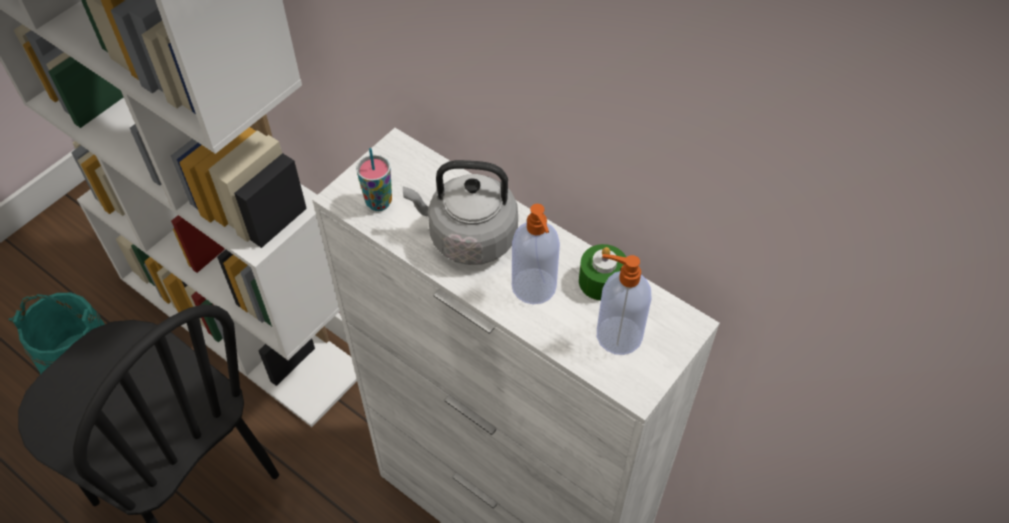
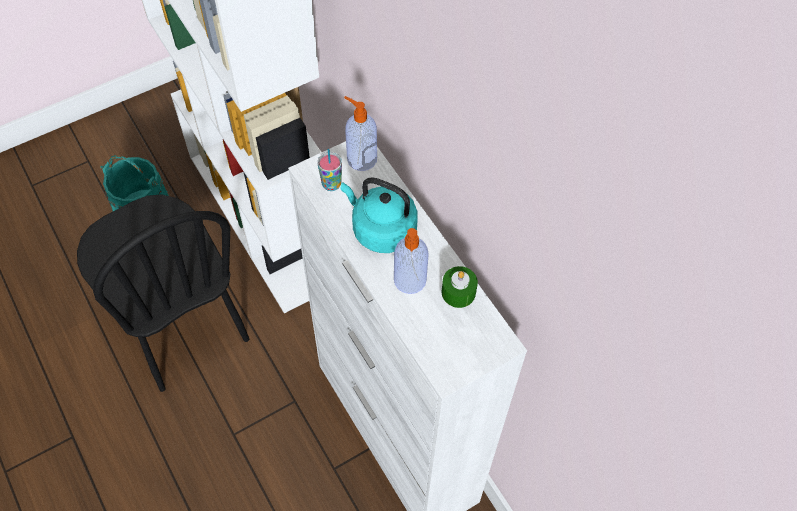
camera: 20 degrees right, 5 degrees up
grey kettle [403,160,518,265] -> turquoise kettle [341,177,418,253]
soap dispenser [597,254,651,355] -> soap dispenser moved to [344,96,377,171]

